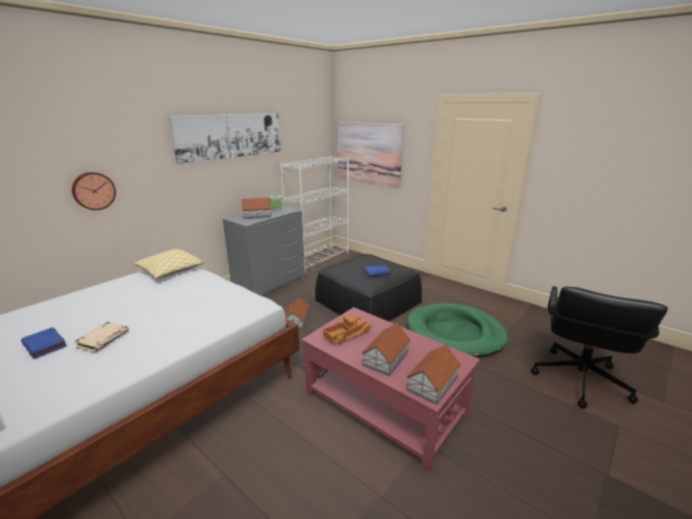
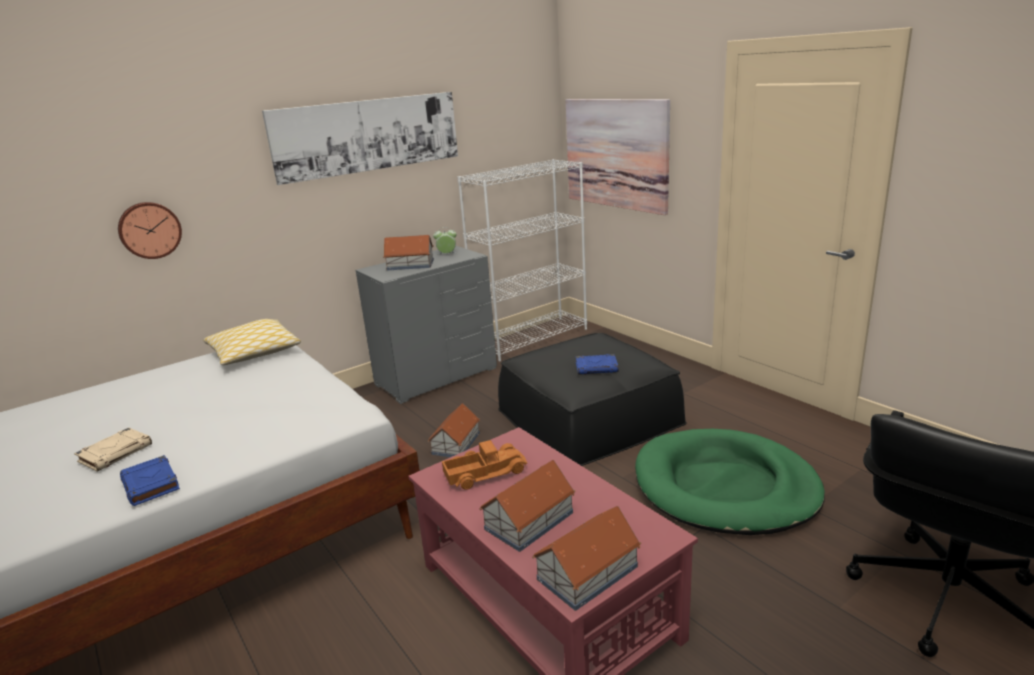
camera: 15 degrees right, 0 degrees up
blue book [21,327,67,359] -> blue book moved to [120,455,180,506]

